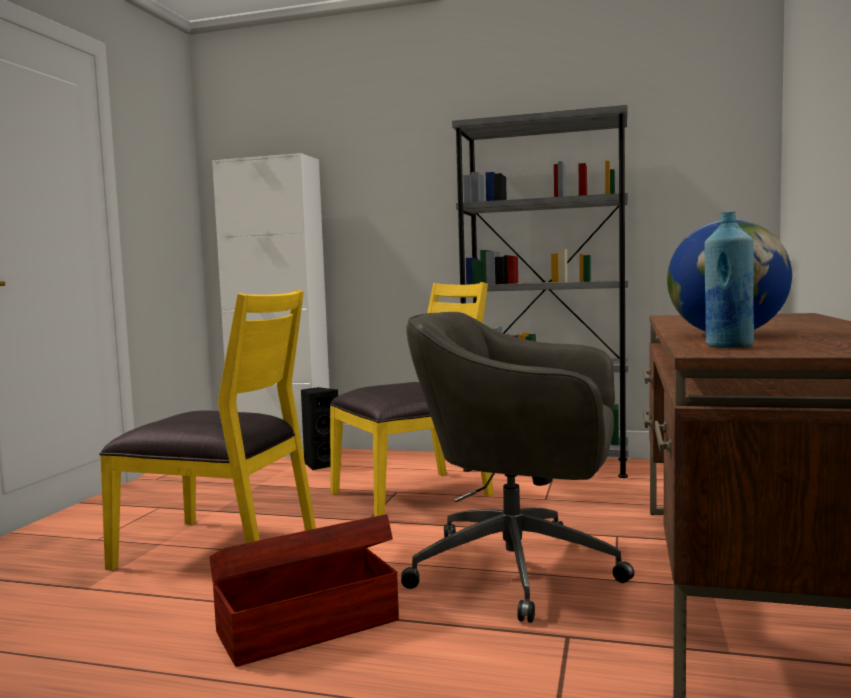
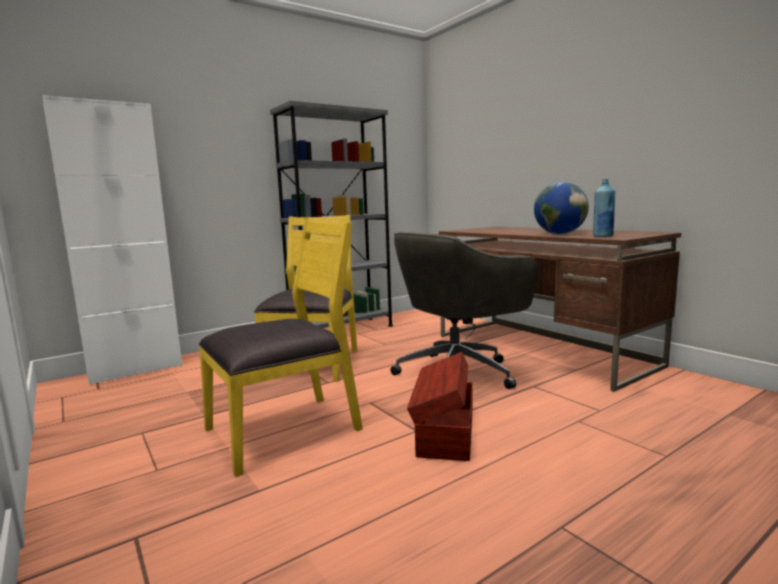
camera: 50 degrees left, 5 degrees up
black speaker [301,387,338,470] -> none

